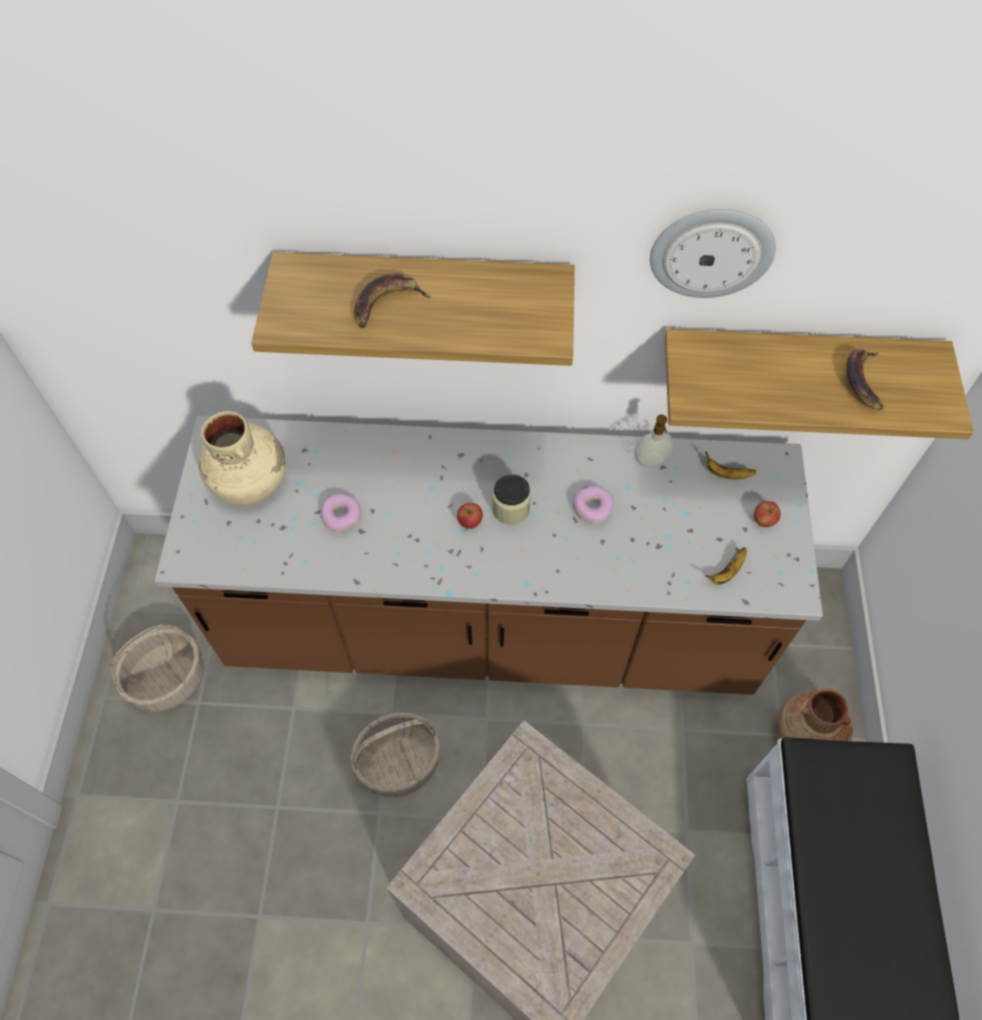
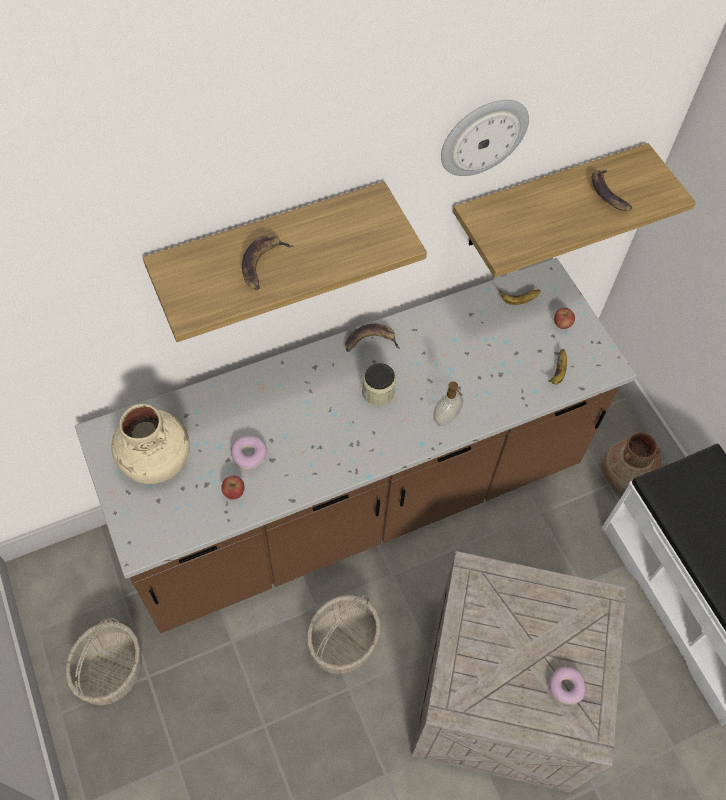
camera: 30 degrees left, 0 degrees up
apple [457,503,483,529] -> apple moved to [221,476,245,500]
donut [573,486,614,524] -> donut moved to [549,667,586,704]
soap dispenser [634,415,674,467] -> soap dispenser moved to [434,381,463,426]
none -> banana [345,324,400,352]

